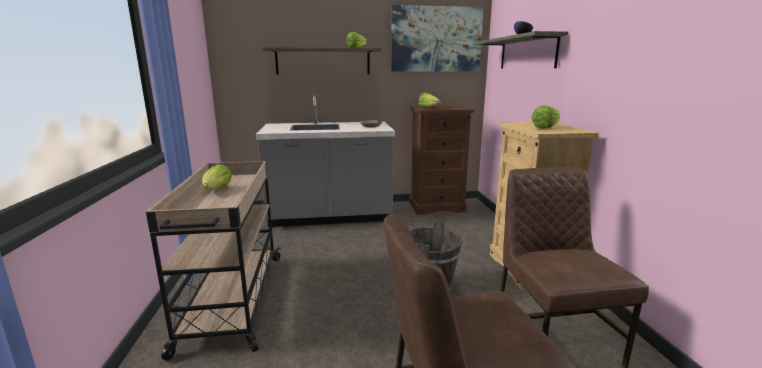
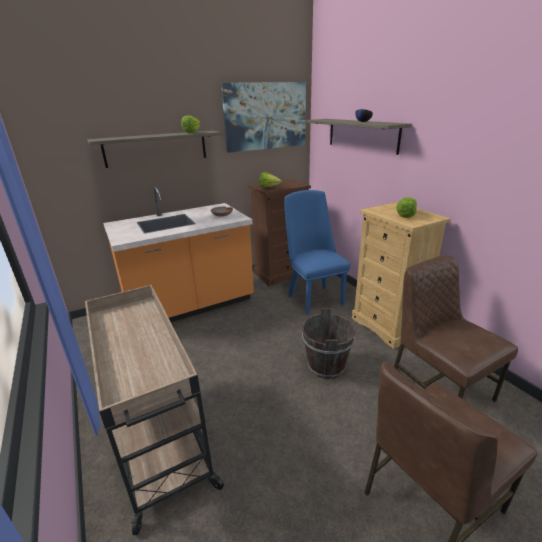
camera: 20 degrees left, 10 degrees up
lettuce [202,164,232,189] -> none
grey counter [256,95,395,227] -> orange counter [103,187,254,322]
none -> blue chair [284,190,350,314]

